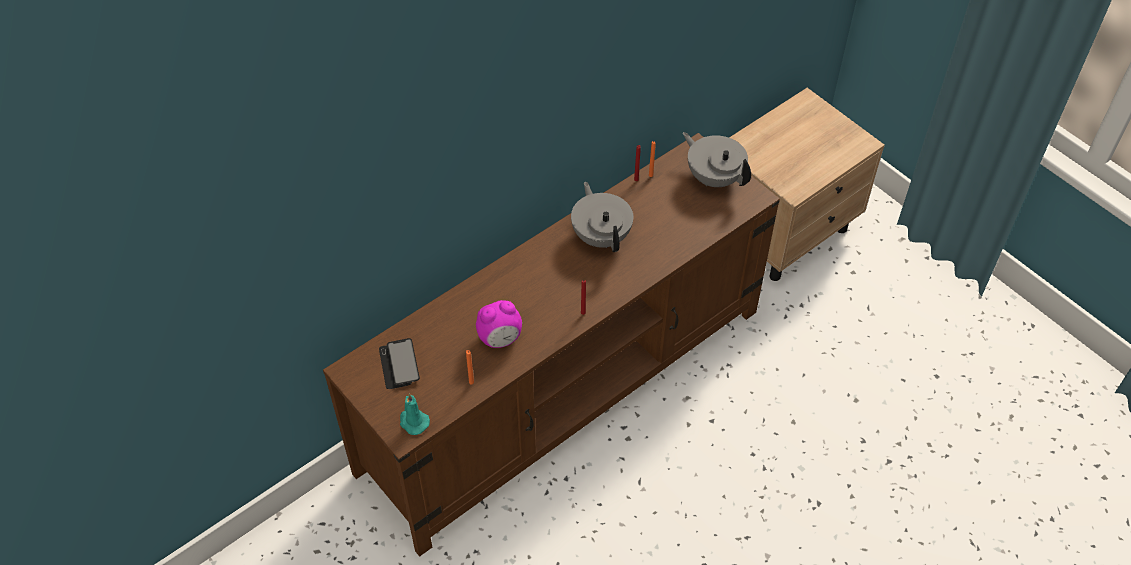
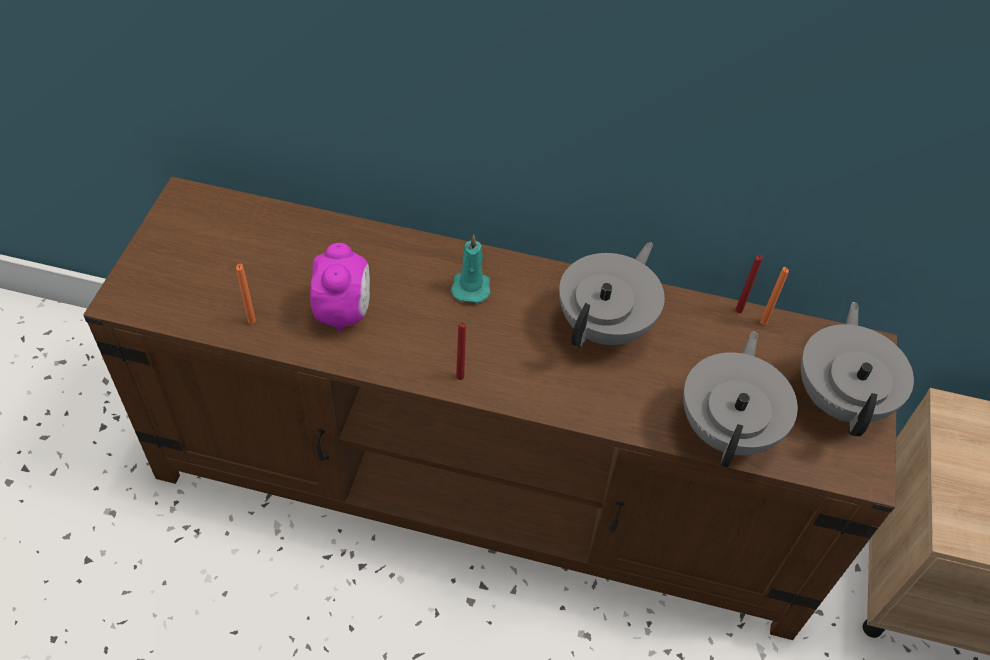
camera: 50 degrees right, 0 degrees up
phone [379,338,420,389] -> none
turquoise candle [400,394,430,435] -> turquoise candle moved to [451,235,490,303]
alarm clock [476,300,522,348] -> alarm clock turned 120 degrees counterclockwise [310,243,370,332]
none -> grey teapot [683,331,798,468]

